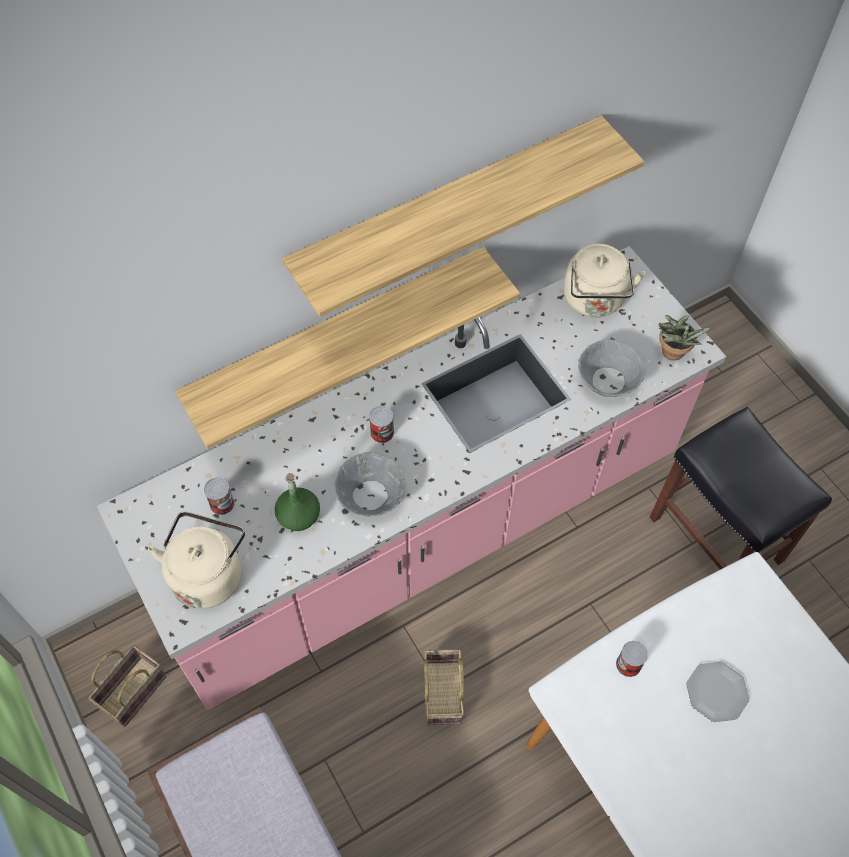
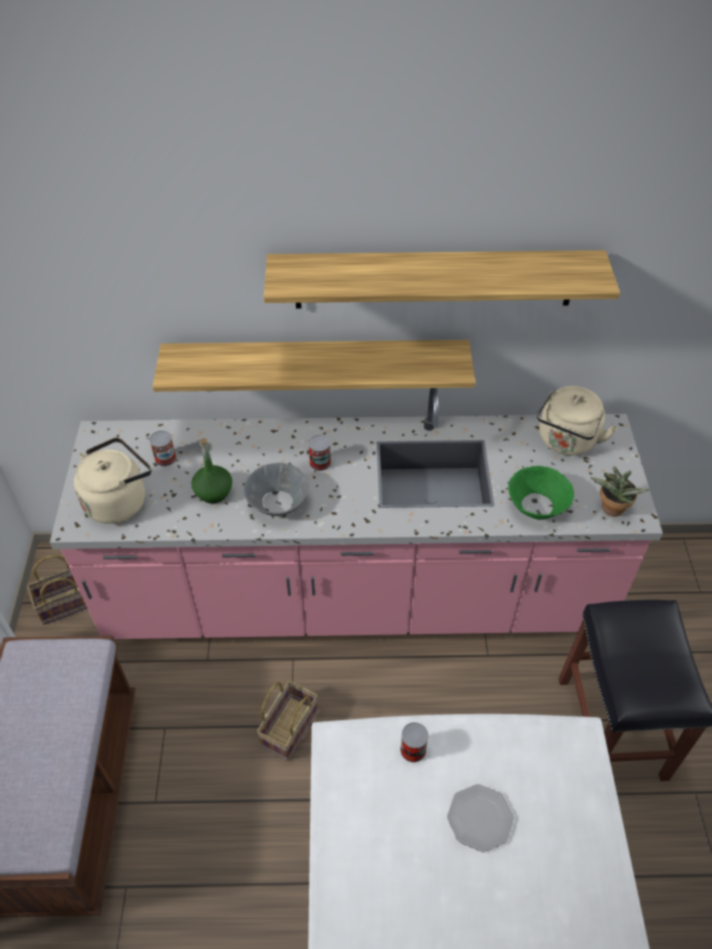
camera: 30 degrees right, 10 degrees down
grey bowl [578,339,646,397] -> green bowl [508,466,574,520]

